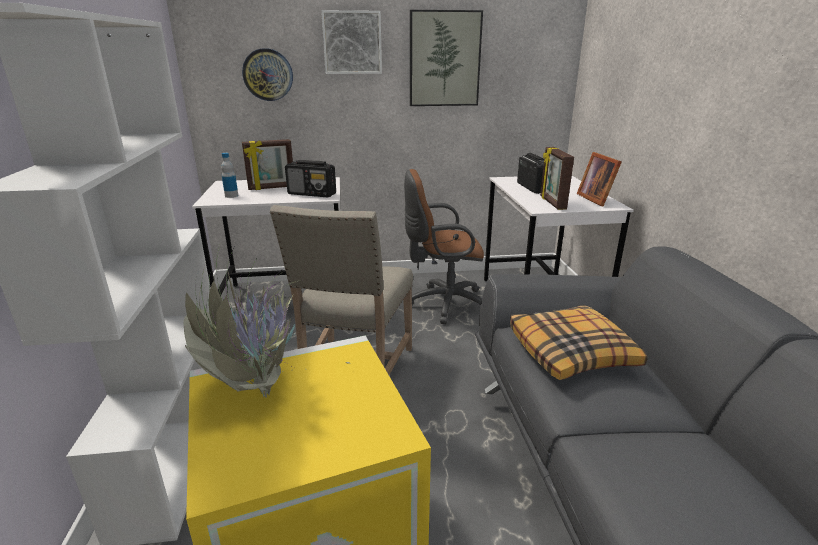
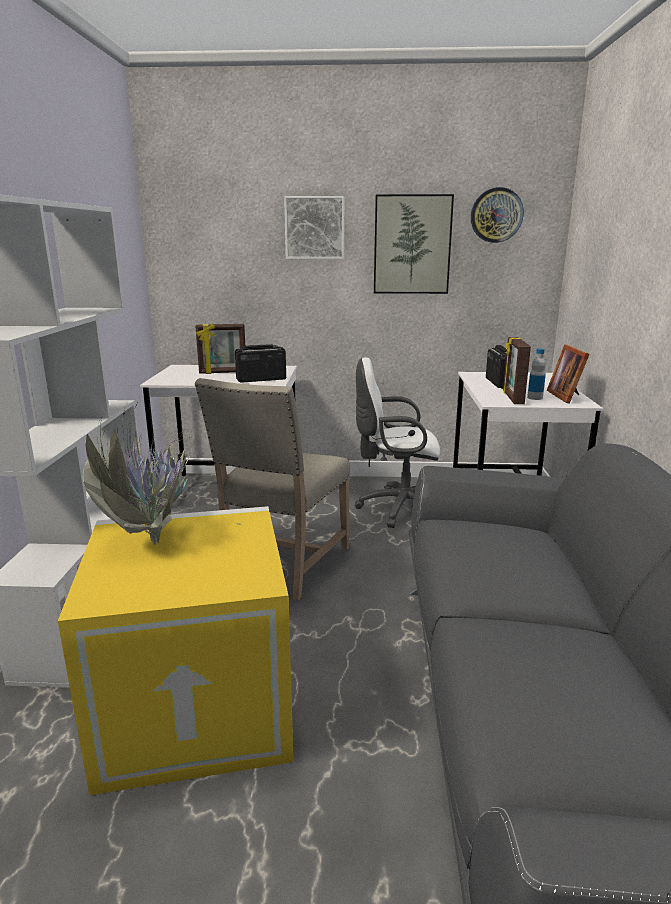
camera: 10 degrees right, 5 degrees down
bottle [221,153,238,198] -> bottle moved to [527,348,546,400]
wall clock [242,48,293,101] -> wall clock moved to [471,187,524,243]
radio [285,160,336,198] -> radio turned 135 degrees clockwise [235,344,286,383]
brown office chair [404,169,484,324] -> white office chair [355,357,440,528]
pillow [510,305,647,380] -> none

